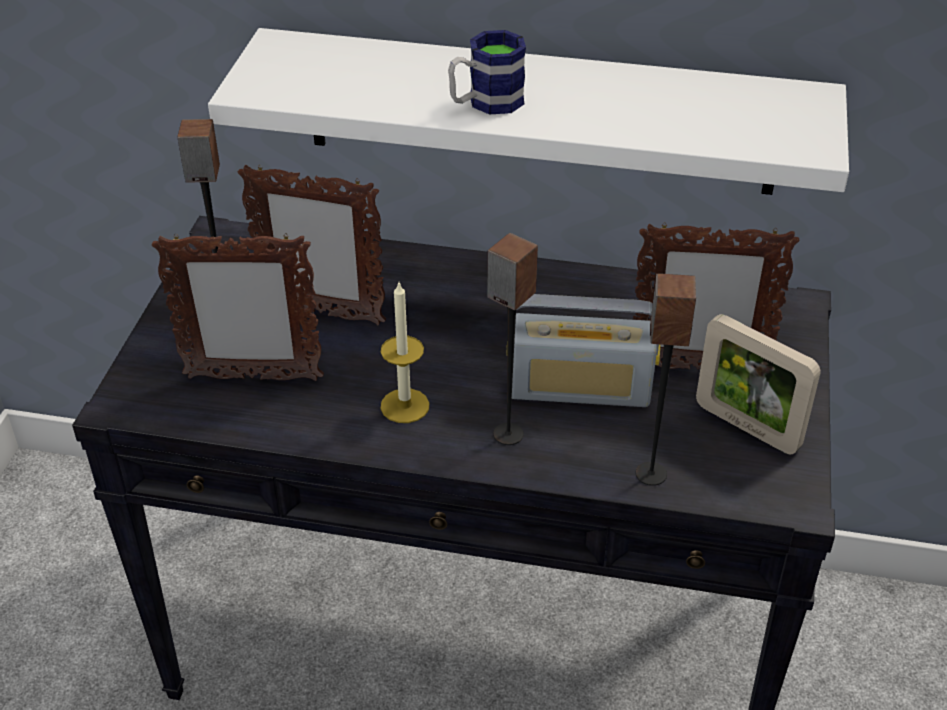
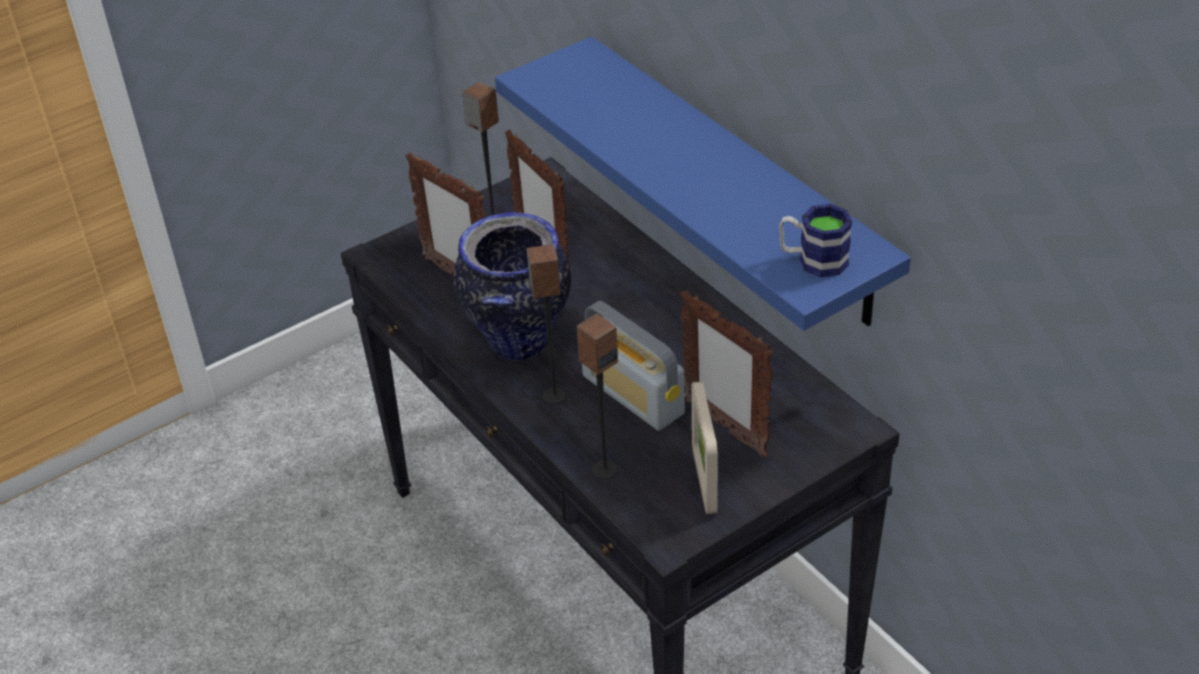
camera: 45 degrees right, 0 degrees up
white shelf [208,28,849,195] -> blue shelf [495,36,911,331]
candle [381,283,429,423] -> vase [454,212,571,360]
mug [448,30,526,114] -> mug moved to [779,204,852,278]

